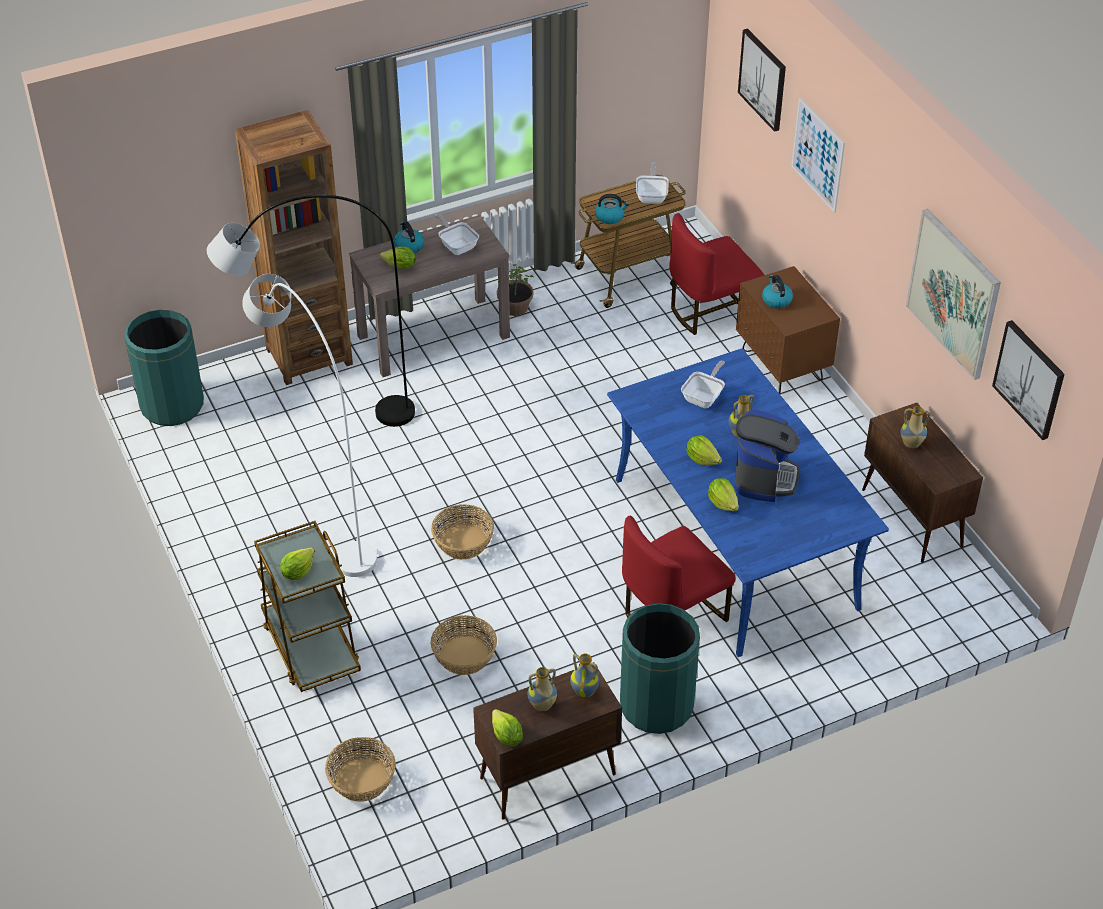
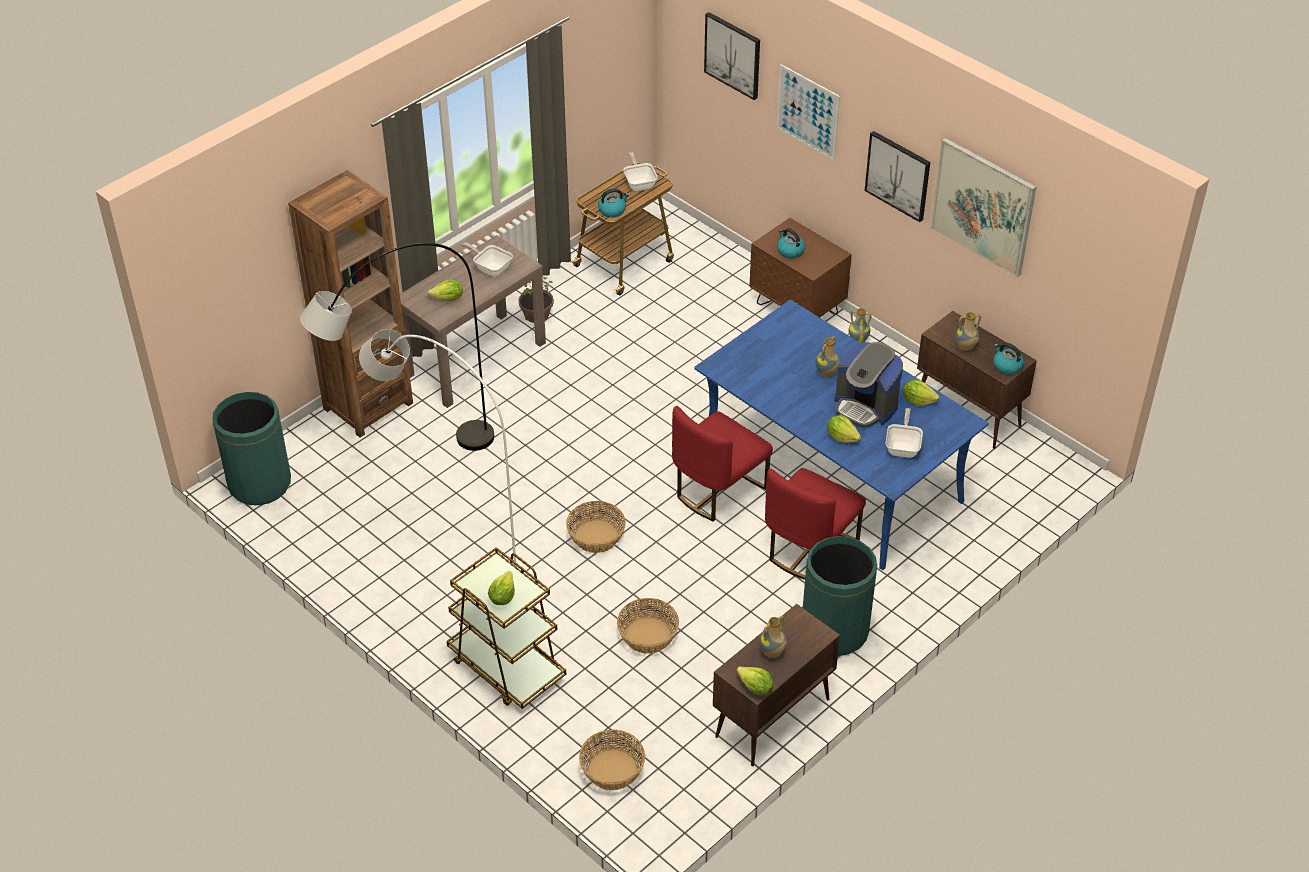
camera: 20 degrees left, 0 degrees up
kettle [394,221,424,254] -> kettle moved to [994,343,1024,375]
vase [570,654,600,698] -> vase moved to [849,308,872,342]
red chair [670,213,764,335] -> red chair moved to [672,406,773,522]
frying pan [681,360,725,408] -> frying pan moved to [886,408,923,458]
lettuce [686,435,722,466] -> lettuce moved to [903,379,940,406]
coffee machine [734,410,800,502] -> coffee machine turned 135 degrees clockwise [835,342,903,428]
picture [992,320,1065,440] -> picture moved to [865,131,930,222]

